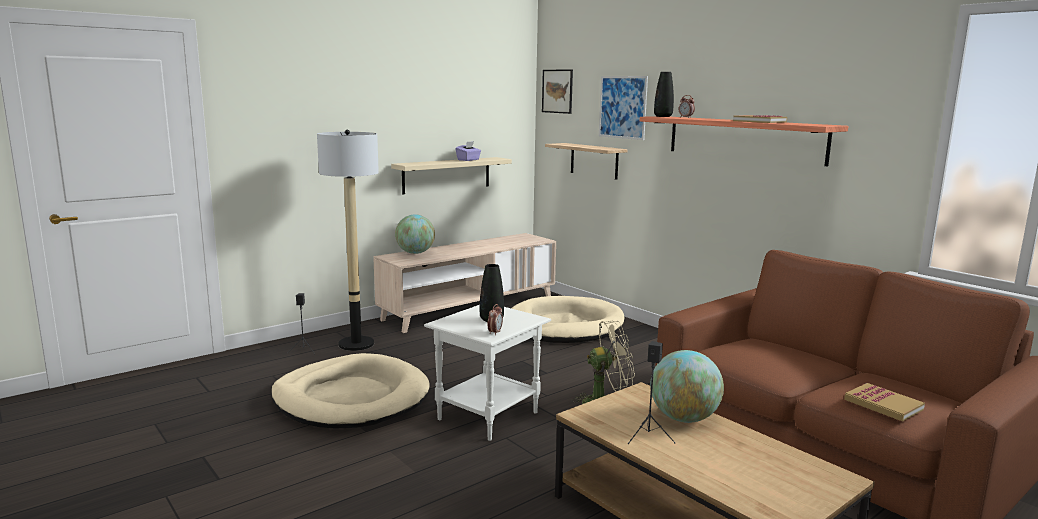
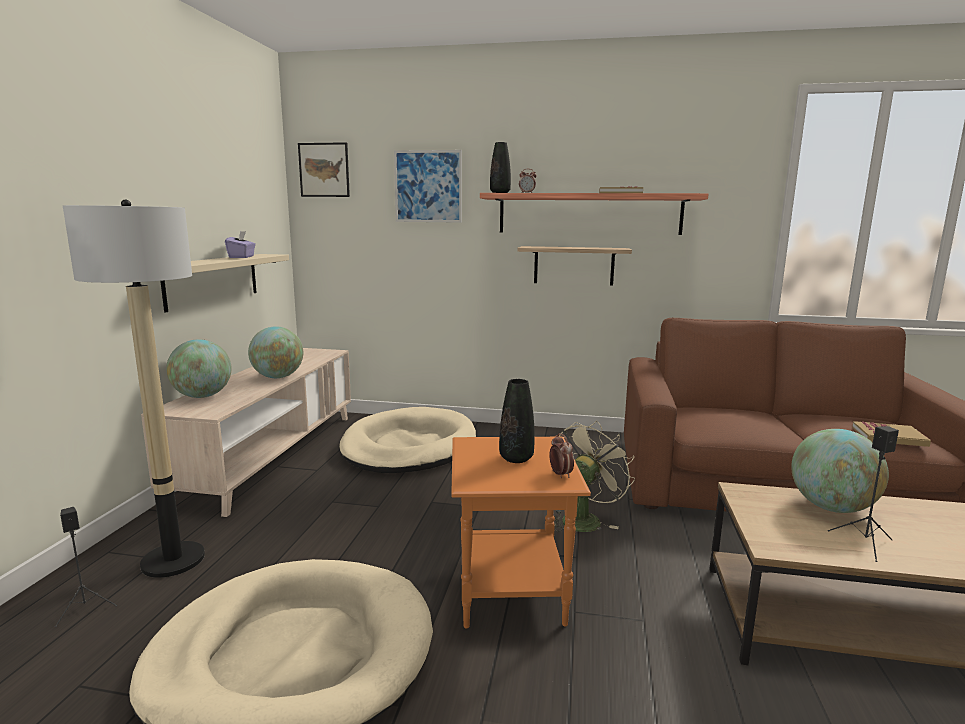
camera: 40 degrees left, 0 degrees up
white side table [424,305,551,441] -> orange side table [451,437,591,629]
shelf [545,143,628,180] -> shelf moved to [517,246,632,285]
none -> globe [248,326,303,378]

